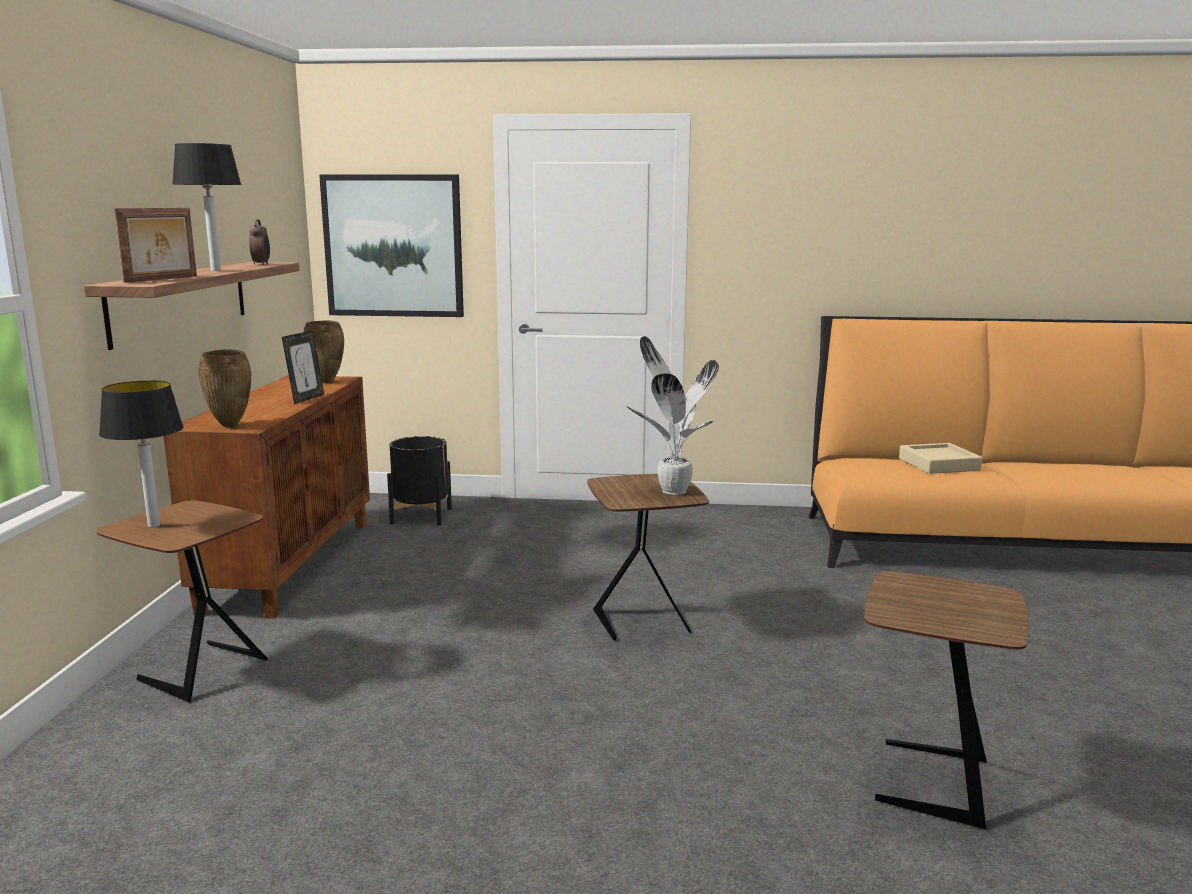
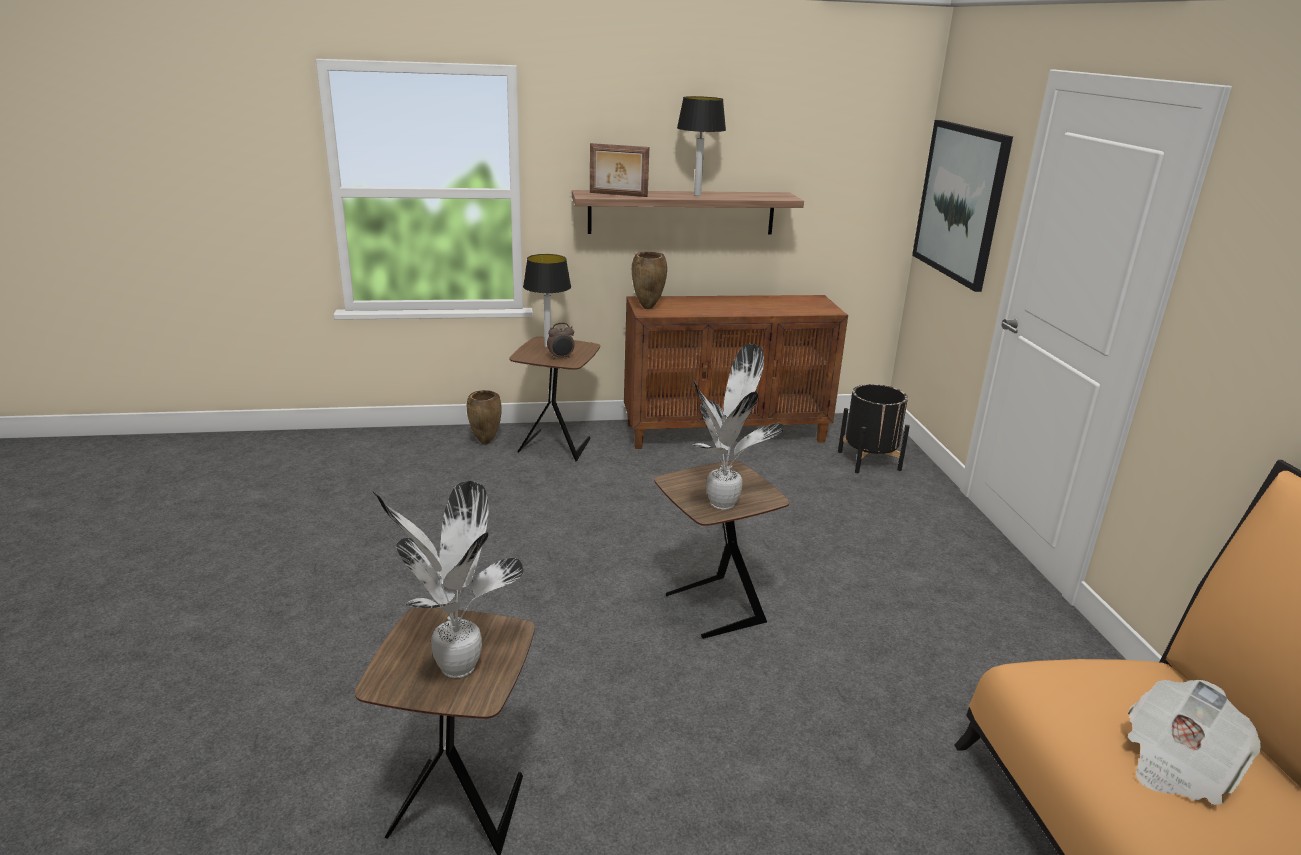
camera: 75 degrees right, 10 degrees up
alarm clock [249,219,270,265] -> alarm clock moved to [547,323,575,360]
picture frame [282,330,324,404] -> none
brown vase [304,320,344,383] -> brown vase moved to [467,390,502,444]
beige tray [899,443,982,474] -> newspaper [1127,680,1261,805]
none -> potted plant [373,481,524,678]

